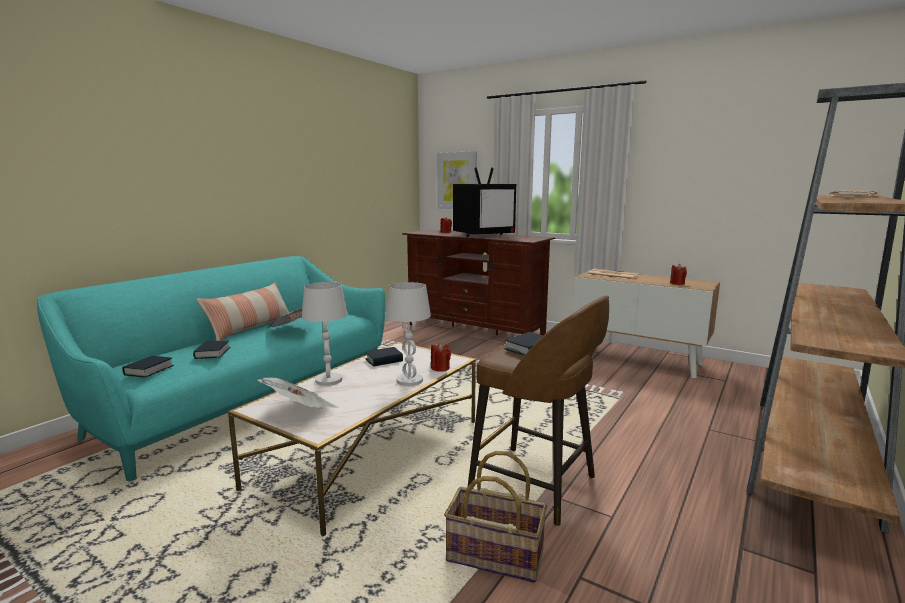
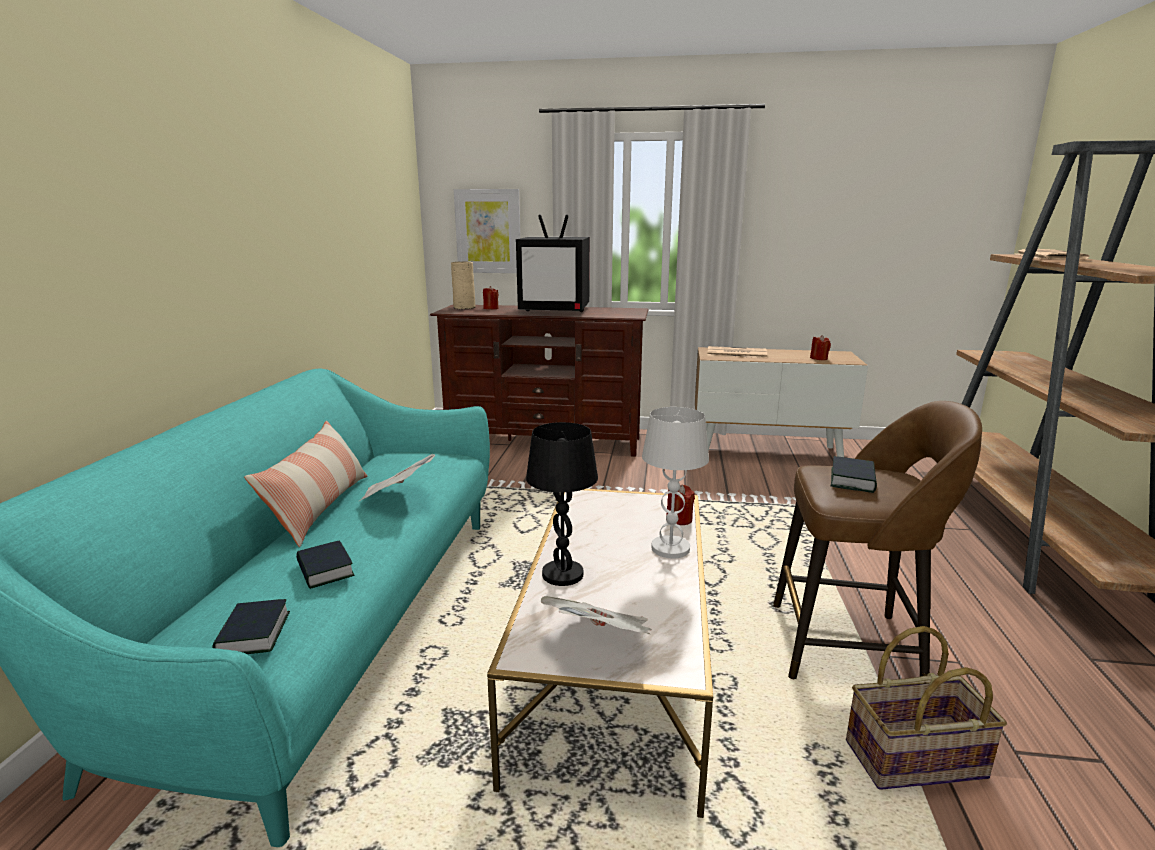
camera: 25 degrees left, 5 degrees up
white table lamp [302,282,348,386] -> black table lamp [526,422,598,586]
book [365,347,403,367] -> none
television [453,167,516,237] -> television turned 60 degrees clockwise [516,214,590,312]
none -> beige vase [451,262,475,309]

